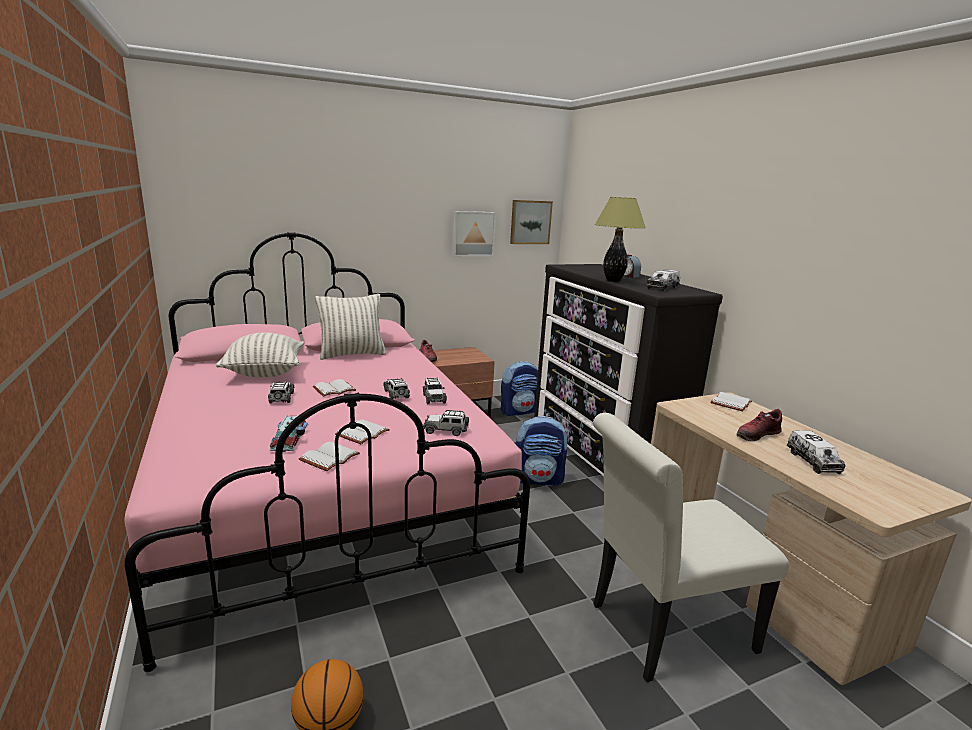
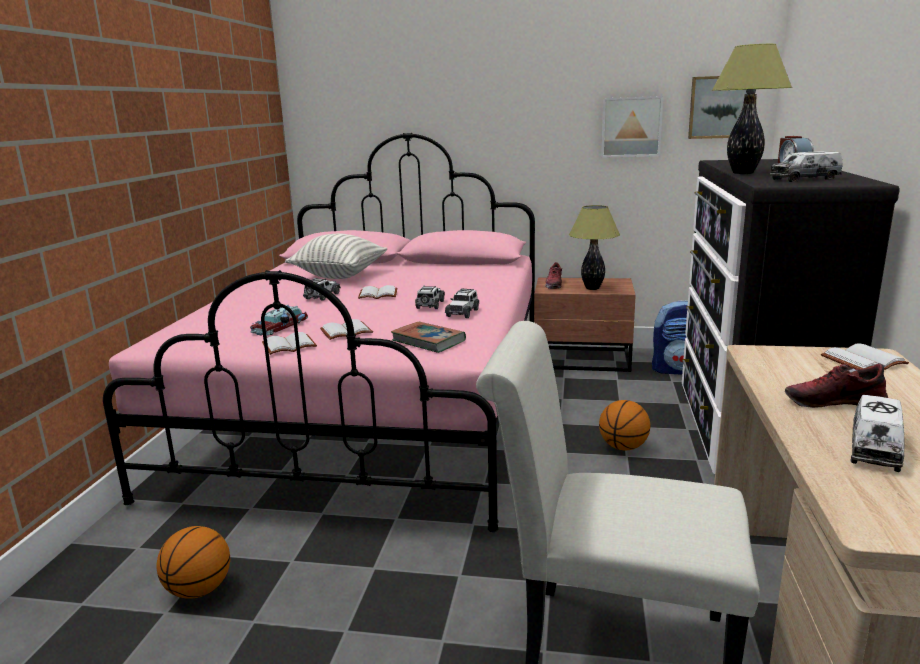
camera: 35 degrees right, 0 degrees up
pillow [315,294,386,360] -> none
toy car [423,410,469,436] -> book [391,322,466,353]
backpack [516,416,569,486] -> basketball [599,400,650,450]
none -> table lamp [569,205,620,290]

